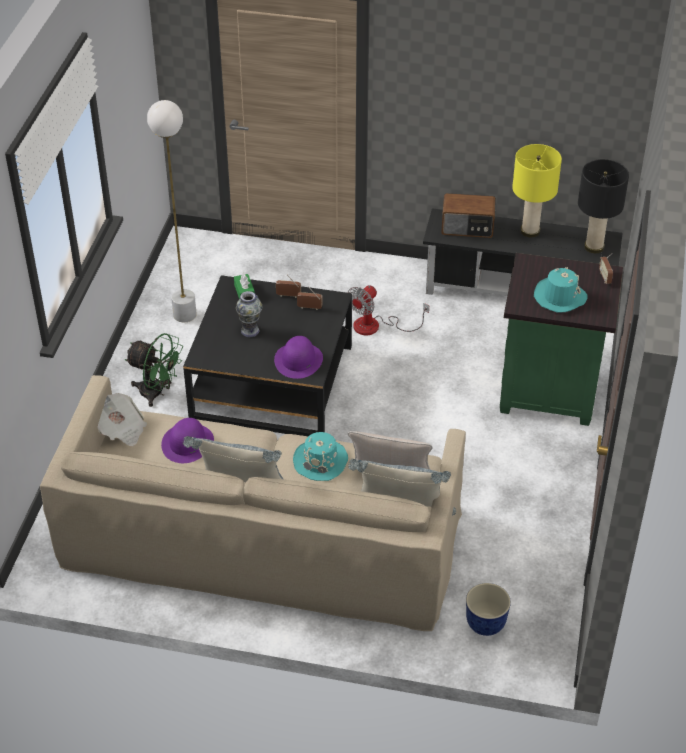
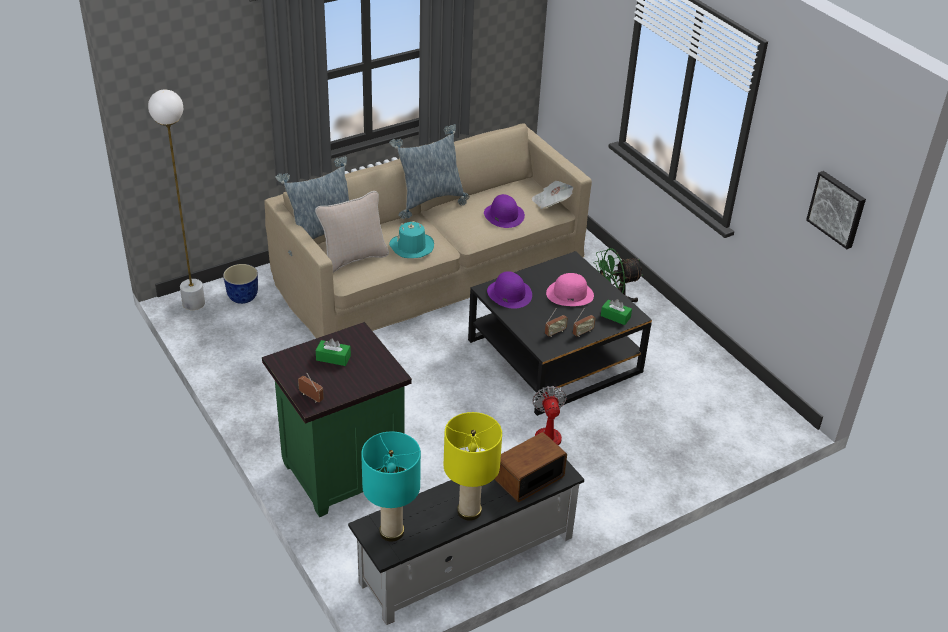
camera: 135 degrees right, 5 degrees down
white floor lamp [147,100,197,322] -> white floor lamp moved to [148,89,205,310]
vase [236,291,263,337] -> pink hat [546,273,594,306]
turquoise hat [534,267,588,312] -> green tissue box [316,339,351,366]
black table lamp [578,159,629,253] -> turquoise table lamp [361,431,421,542]
none -> picture [806,171,866,249]

